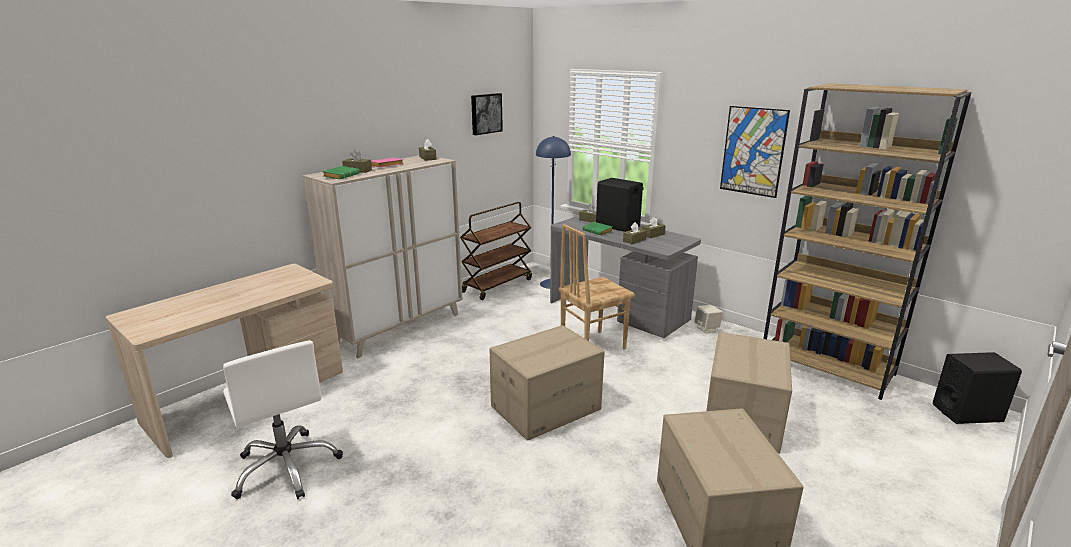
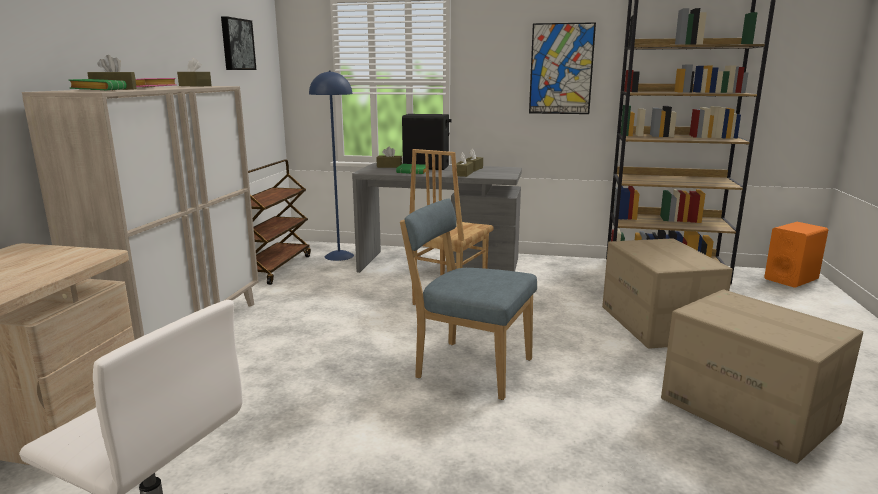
camera: 30 degrees left, 5 degrees down
cardboard box [490,325,605,441] -> blue chair [400,199,537,400]
beige speaker [694,305,723,334] -> none
black speaker [933,352,1022,424] -> orange speaker [764,222,828,288]

